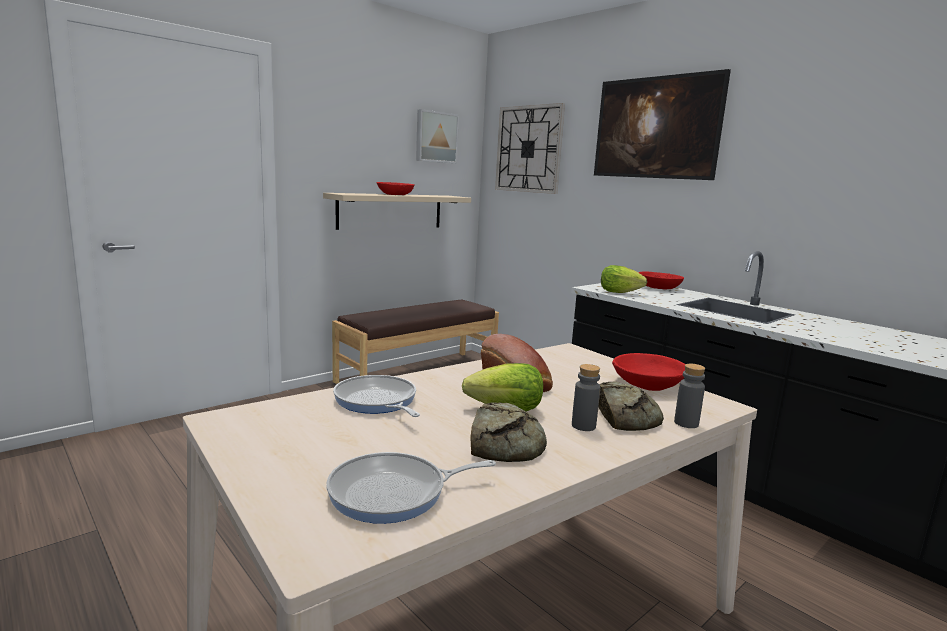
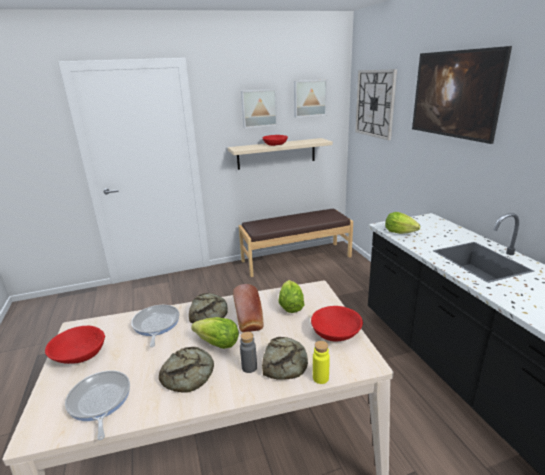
camera: 25 degrees right, 10 degrees up
frying pan [326,452,496,524] -> frying pan turned 60 degrees clockwise [65,371,130,440]
red bowl [638,272,684,289] -> red bowl moved to [45,326,105,364]
grey bottle [674,364,705,428] -> yellow bottle [313,341,330,384]
none -> bread [189,293,228,323]
none -> picture [241,89,277,128]
none -> lettuce [278,280,304,313]

